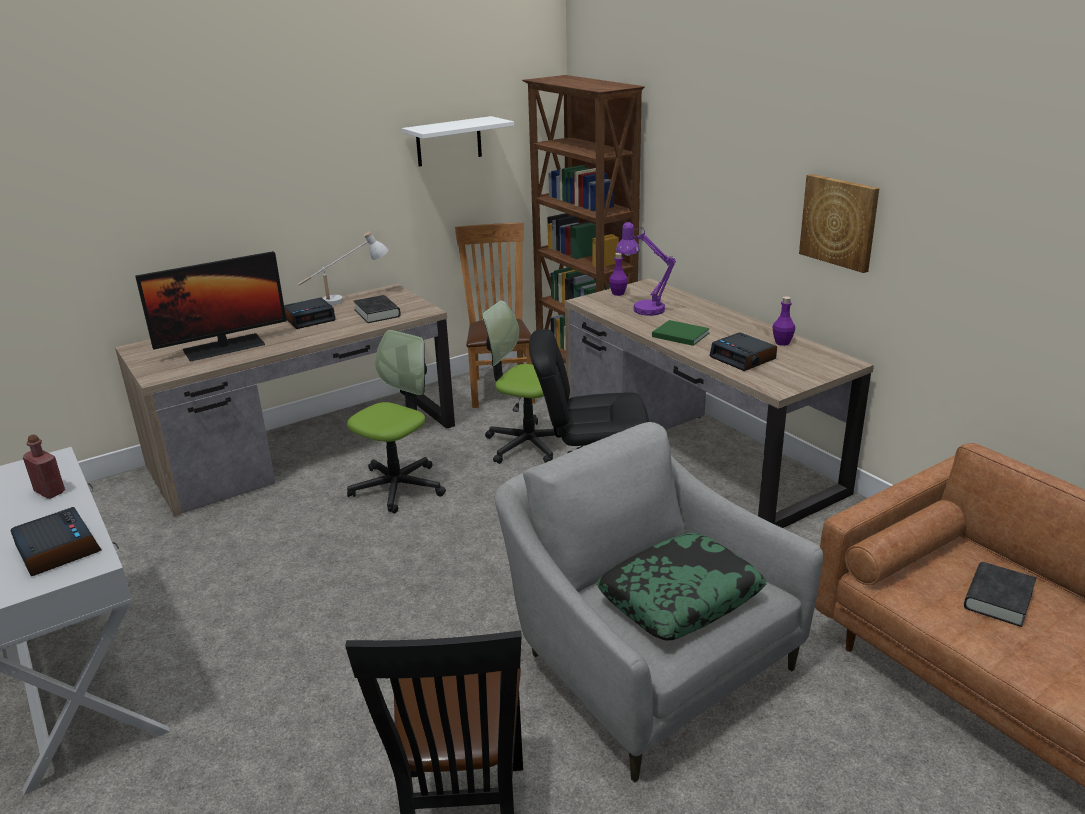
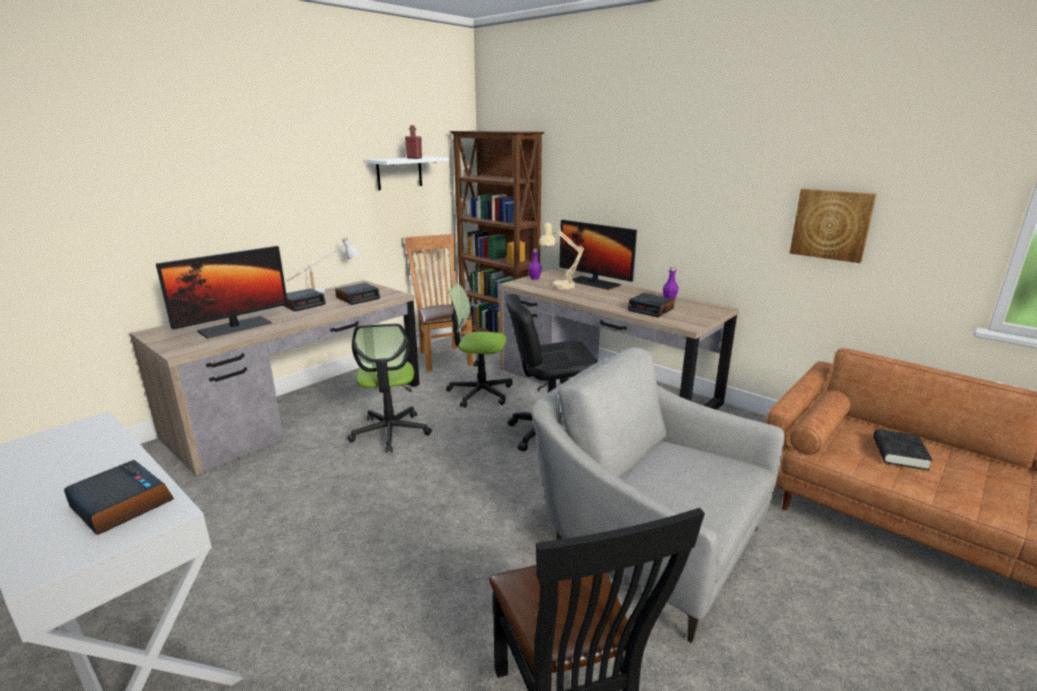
camera: 15 degrees left, 5 degrees down
red bottle [23,434,65,499] -> red bottle moved to [405,125,422,159]
office chair [347,330,446,514] -> office chair turned 150 degrees clockwise [347,323,432,453]
black book [354,295,401,323] -> alarm clock [335,283,380,305]
pillow [596,533,767,640] -> none
purple table lamp [616,222,676,316] -> beige table lamp [539,223,584,290]
green book [652,320,710,346] -> none
picture [799,174,879,273] -> picture moved to [790,189,876,263]
none -> monitor [560,220,637,290]

